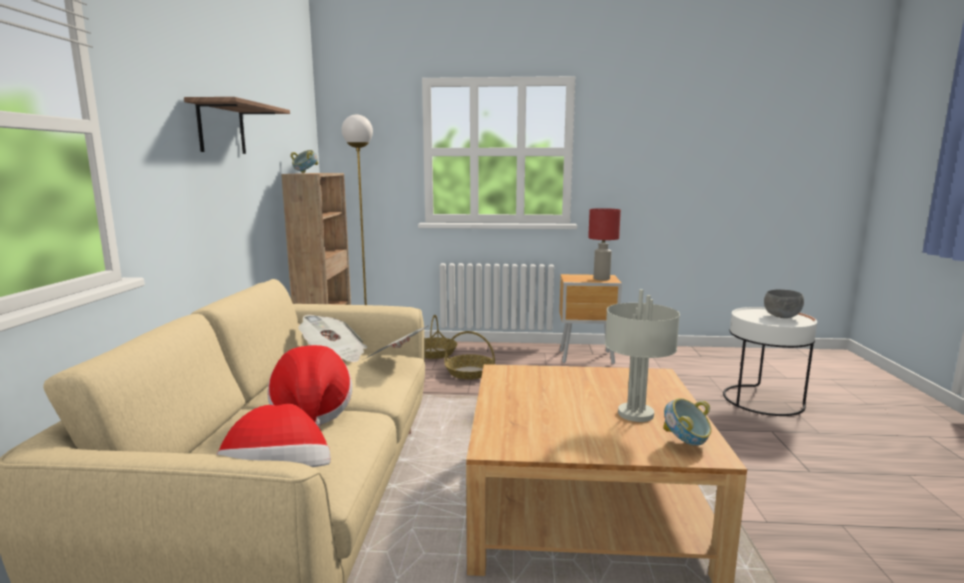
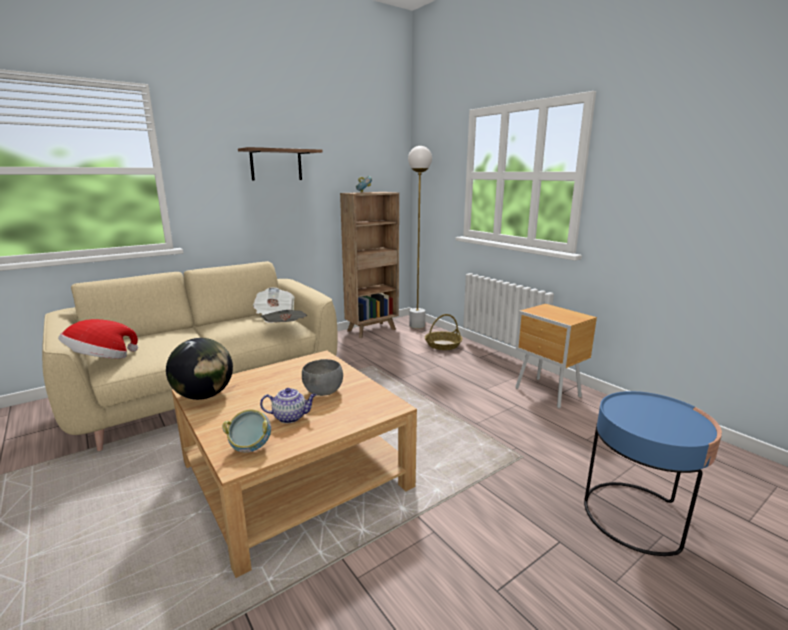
camera: 50 degrees right, 5 degrees up
hat [267,345,352,428] -> none
basket [444,331,495,380] -> none
red table lamp [588,208,621,280] -> none
grey table lamp [605,289,680,422] -> teapot [260,388,317,423]
white side table [723,307,817,416] -> blue side table [584,391,722,556]
grey bowl [764,290,804,318] -> grey bowl moved to [302,359,343,396]
none -> globe [166,338,233,400]

